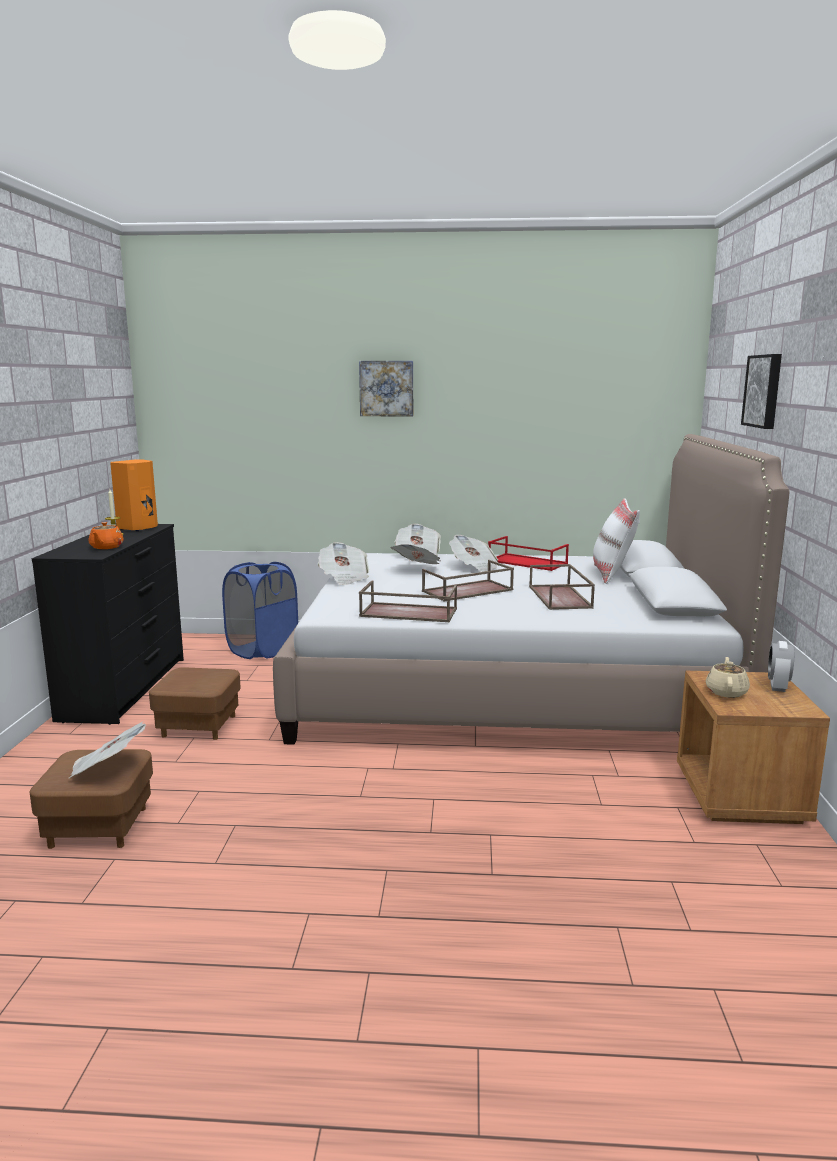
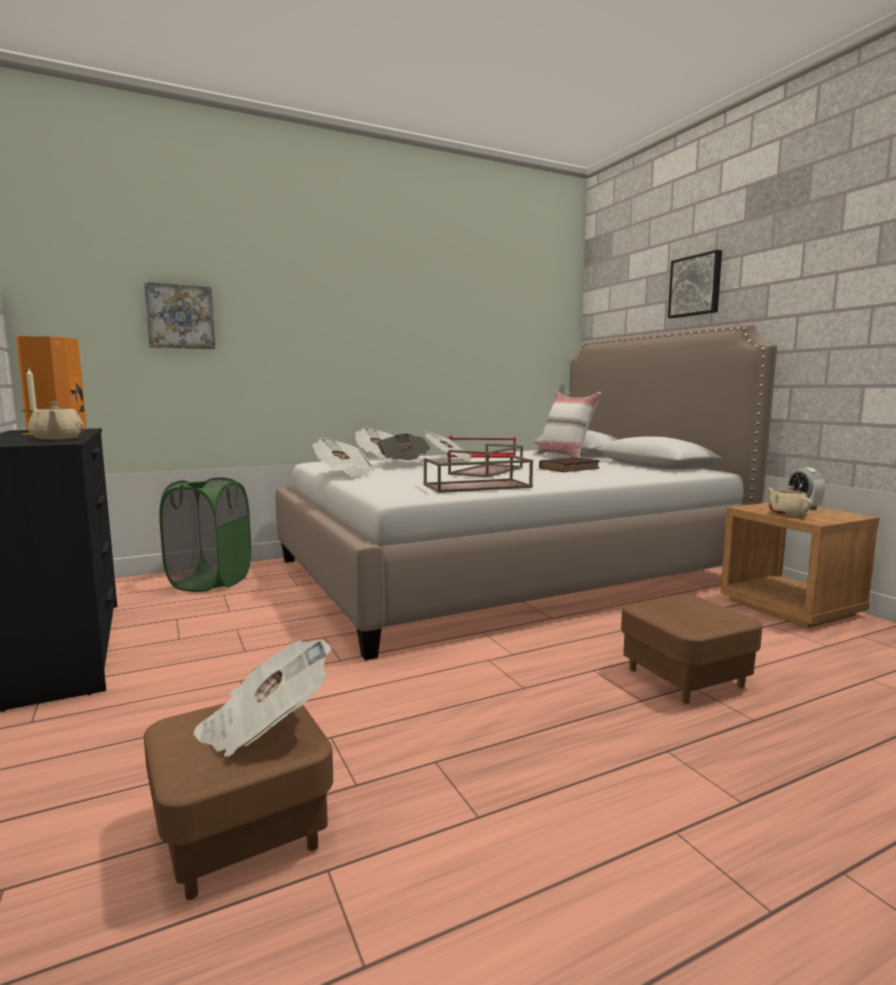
camera: 30 degrees left, 5 degrees down
orange teapot [89,522,124,549] -> beige teapot [28,402,84,440]
brown ottoman [149,667,241,740] -> brown ottoman moved to [621,594,762,704]
blue laundry basket [222,562,298,659] -> green laundry basket [159,477,251,592]
picture [359,361,413,416] -> picture moved to [144,282,215,349]
brown tray [529,564,595,610] -> brown book [539,457,600,472]

